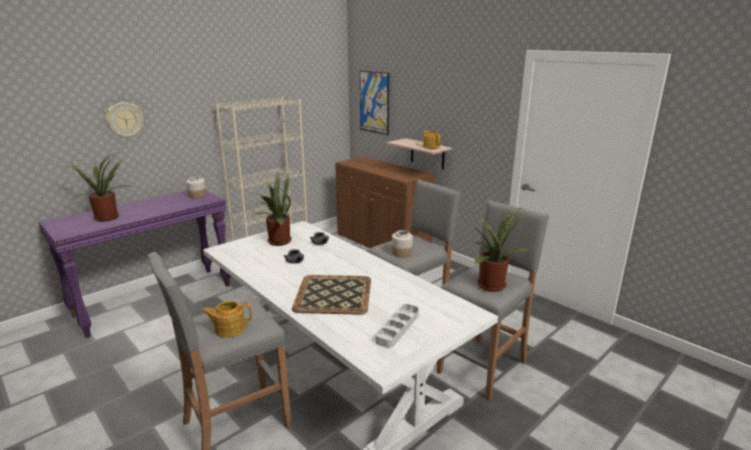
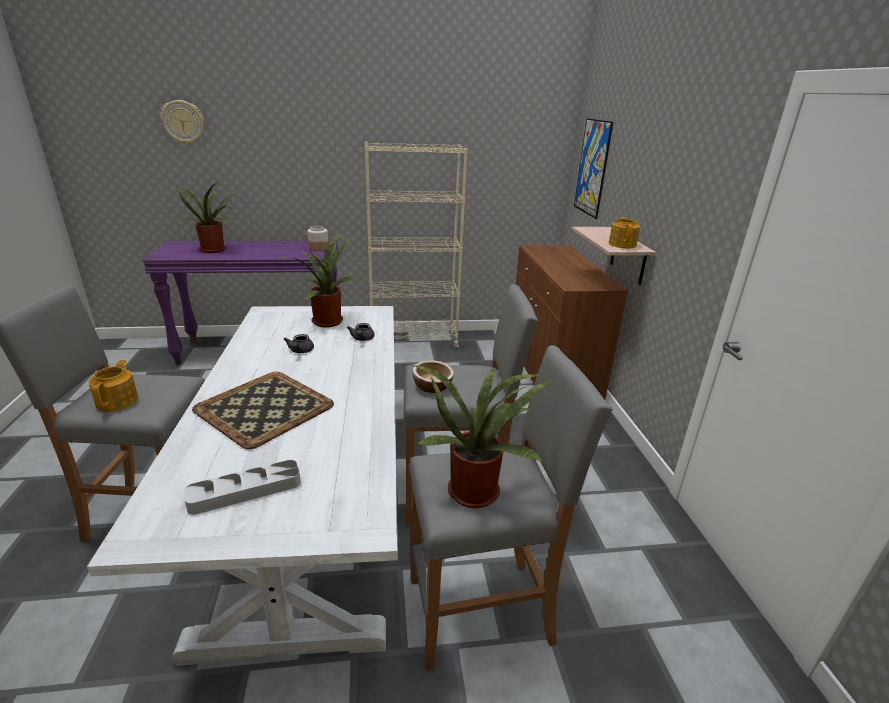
camera: 35 degrees right, 5 degrees up
wall clock [105,102,143,139] -> wall clock moved to [160,100,204,145]
teapot [202,301,252,337] -> teapot turned 60 degrees clockwise [89,360,138,412]
jar [392,230,413,257] -> bowl [412,360,454,393]

